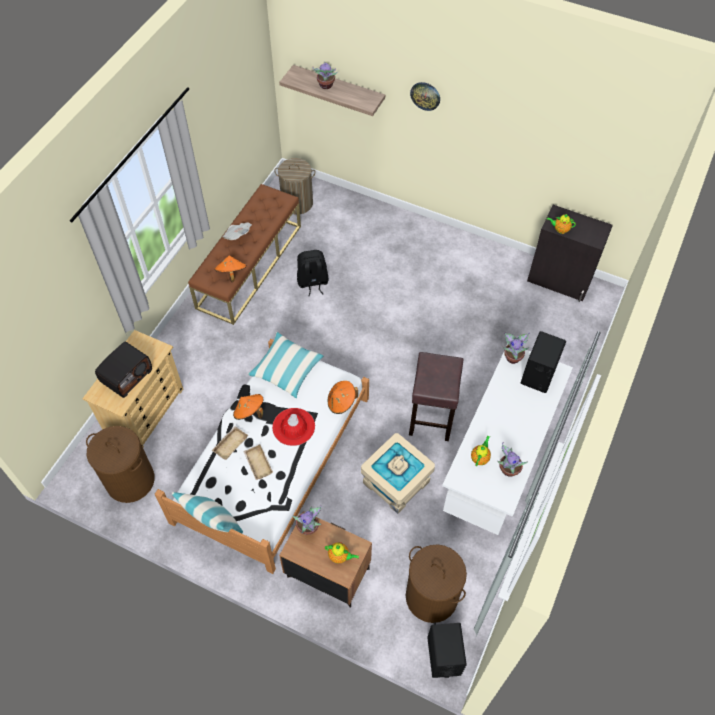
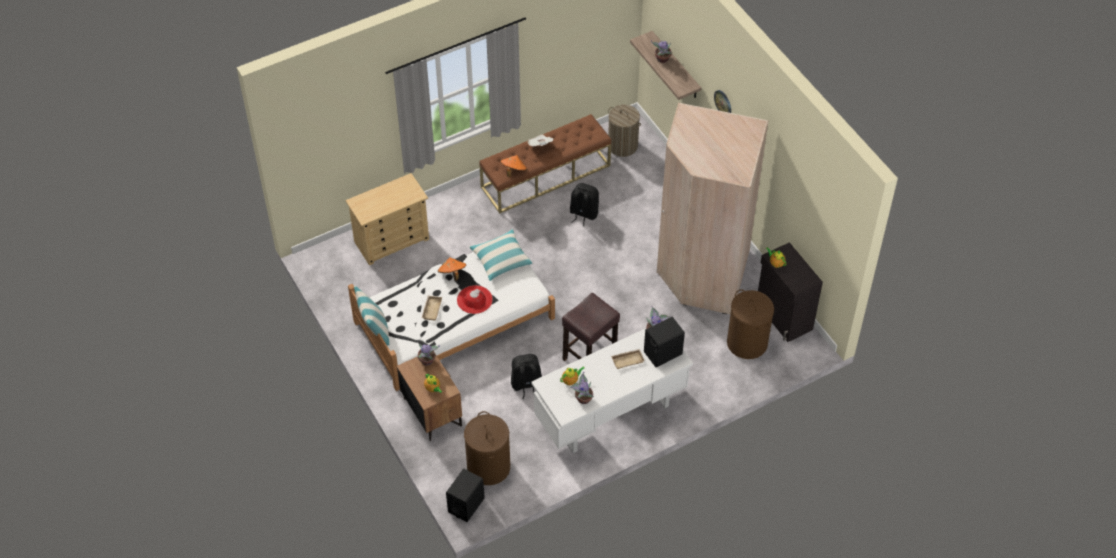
camera: 35 degrees right, 5 degrees down
brown laundry basket [86,426,155,503] -> brown laundry basket moved to [727,289,774,359]
radio [95,341,152,398] -> none
beige tray [212,426,248,460] -> beige tray moved to [611,349,645,369]
orange hat [328,381,358,414] -> none
beige storage box [361,433,435,514] -> black backpack [511,354,542,399]
none -> beige wardrobe [657,103,768,314]

